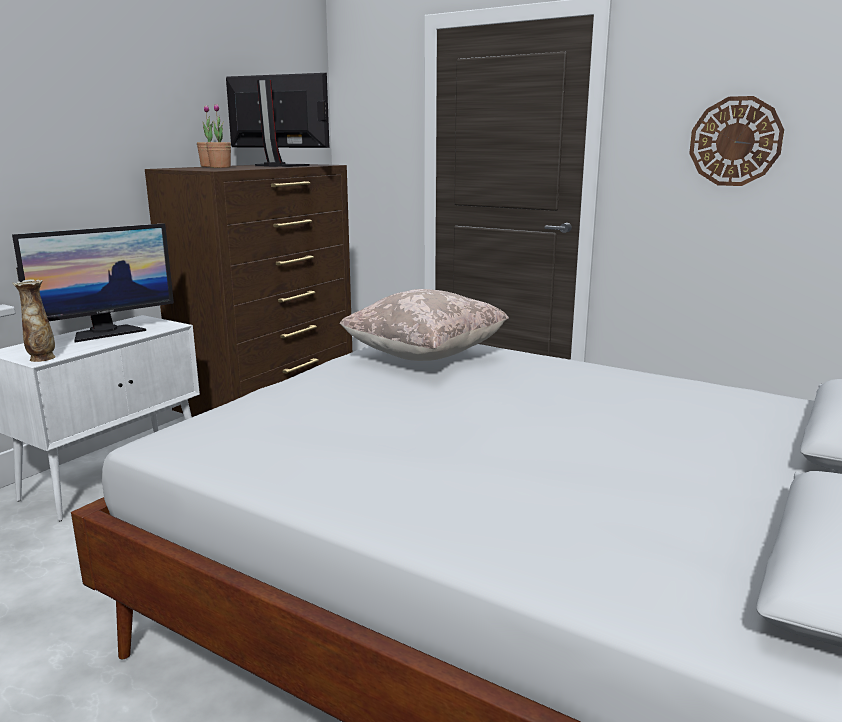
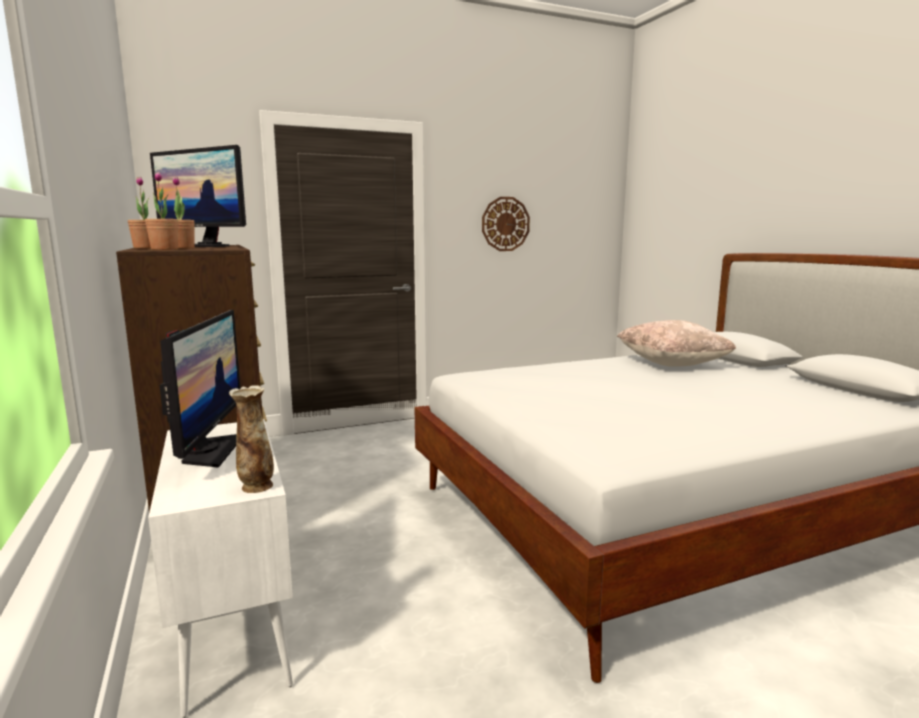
camera: 55 degrees left, 5 degrees down
monitor [226,73,330,167] -> monitor turned 120 degrees counterclockwise [150,145,246,247]
beige pillow [339,289,509,361] -> beige pillow moved to [617,320,736,367]
none -> potted plant [145,172,178,250]

